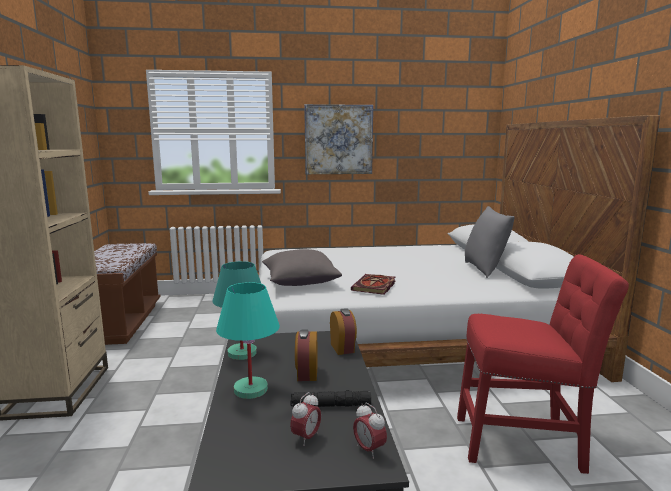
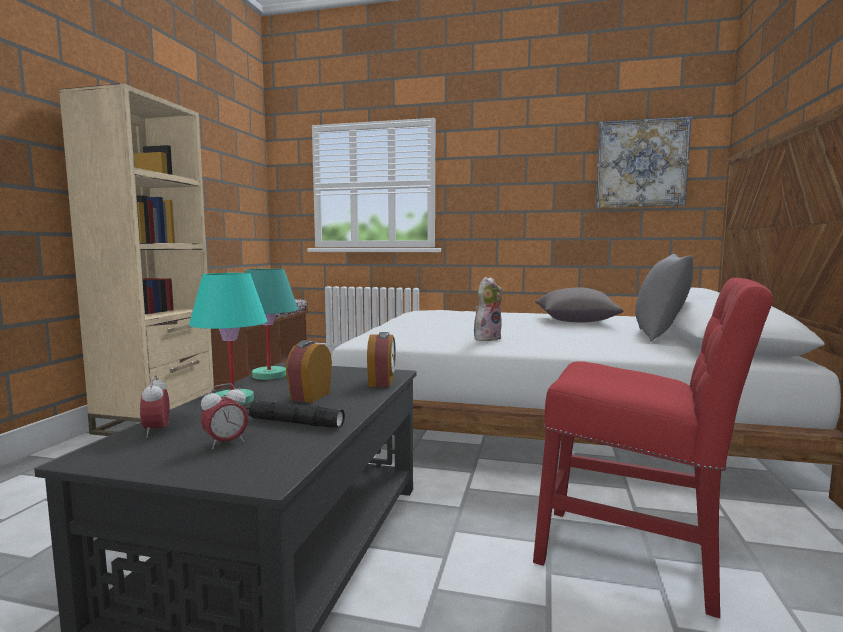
camera: 20 degrees right, 5 degrees down
grey pillow [262,249,342,286] -> grey pillow moved to [535,287,623,323]
picture [304,104,373,174] -> picture moved to [595,117,692,208]
book [351,274,396,295] -> plush toy [474,277,502,341]
alarm clock [353,403,387,459] -> alarm clock moved to [140,375,170,438]

